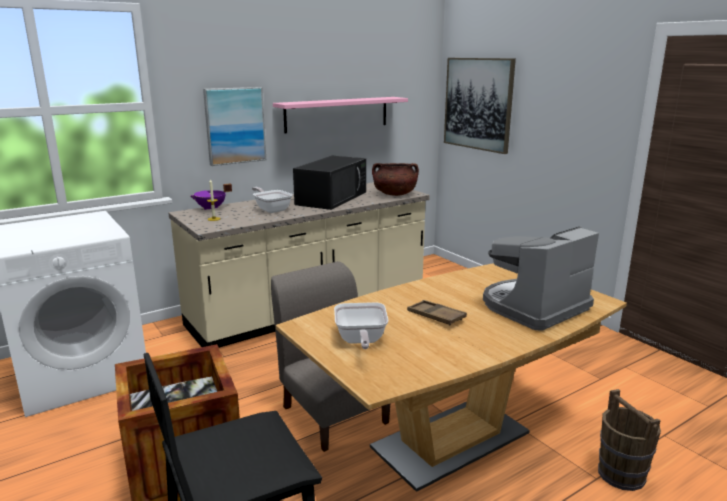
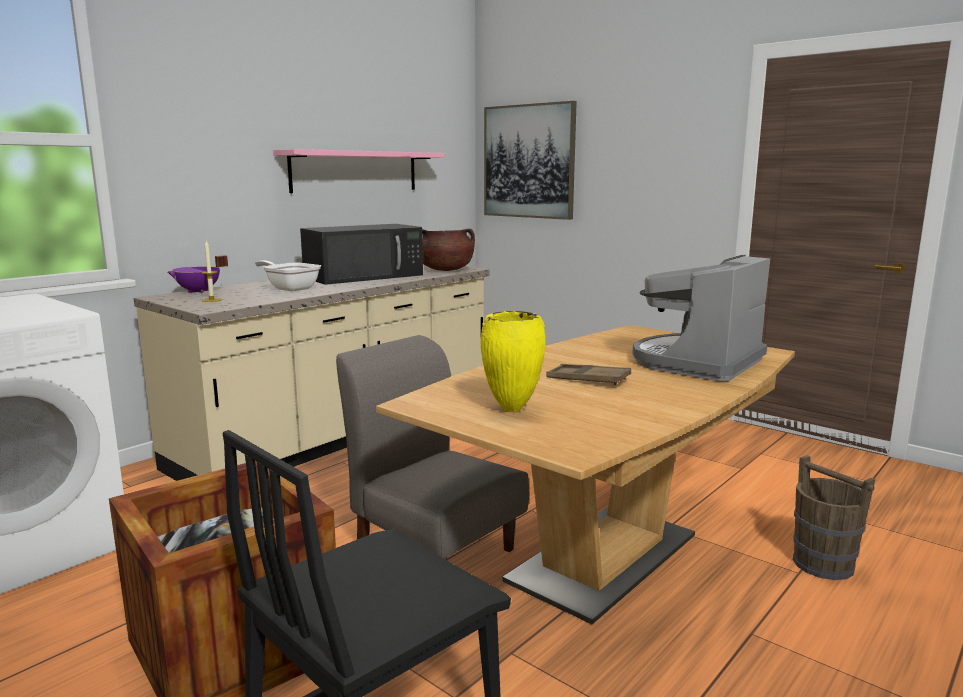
camera: 15 degrees left, 5 degrees down
picture [203,87,266,166] -> none
black microwave [293,156,366,210] -> black microwave turned 45 degrees clockwise [300,224,423,285]
frying pan [334,302,388,349] -> yellow vase [481,311,546,412]

